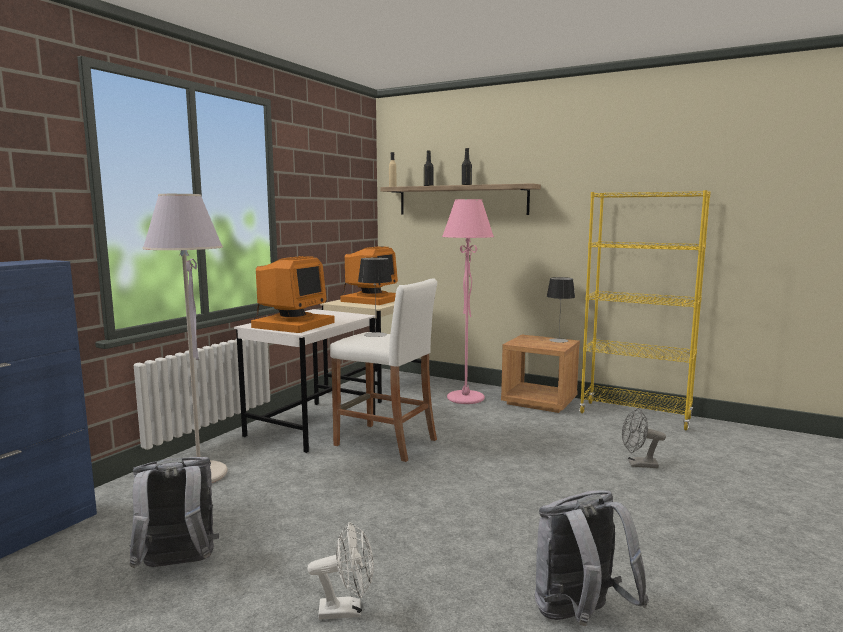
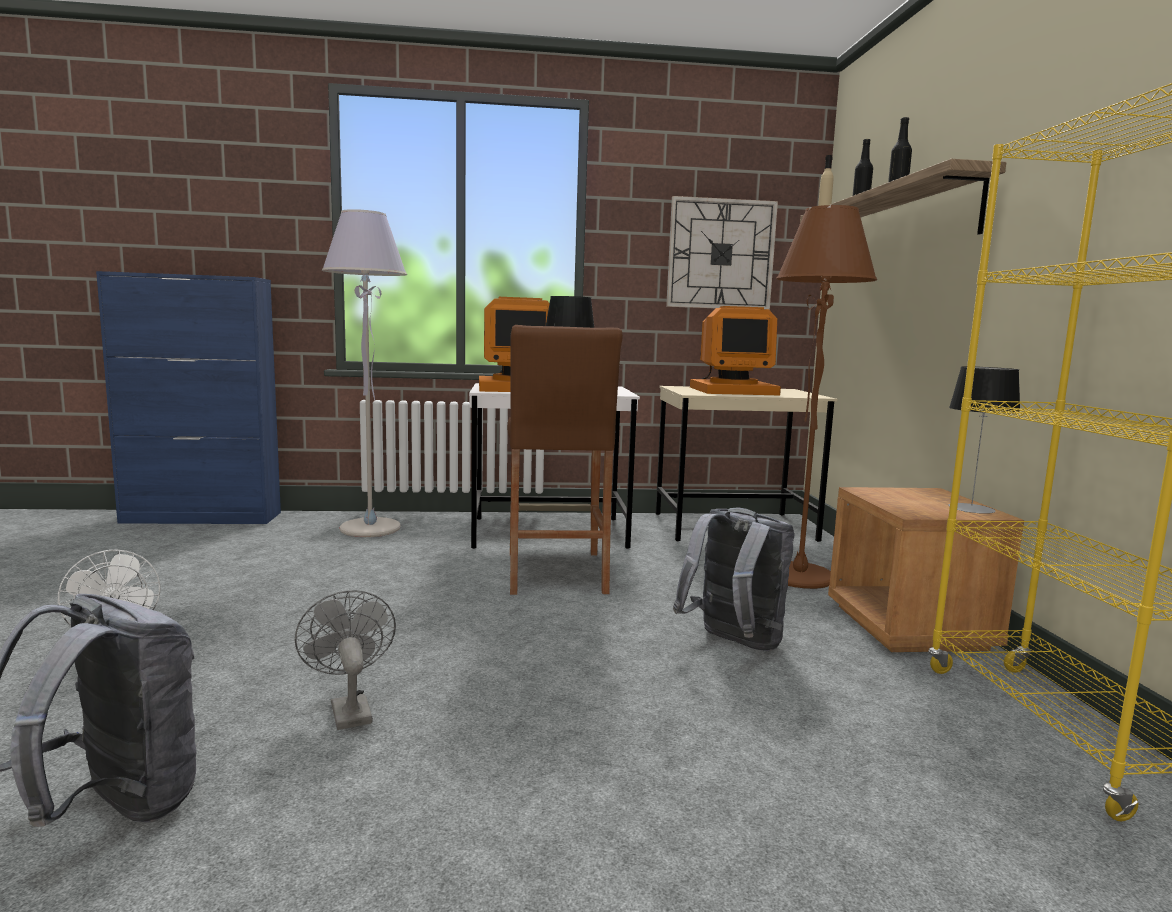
camera: 55 degrees right, 0 degrees up
grey backpack [129,457,219,568] -> grey backpack moved to [673,507,795,651]
white stool [330,278,437,462] -> brown stool [507,325,623,595]
pink floor lamp [442,199,494,404] -> brown floor lamp [776,205,877,589]
grey fan [622,408,666,468] -> grey fan moved to [294,590,396,730]
none -> wall clock [666,196,778,310]

